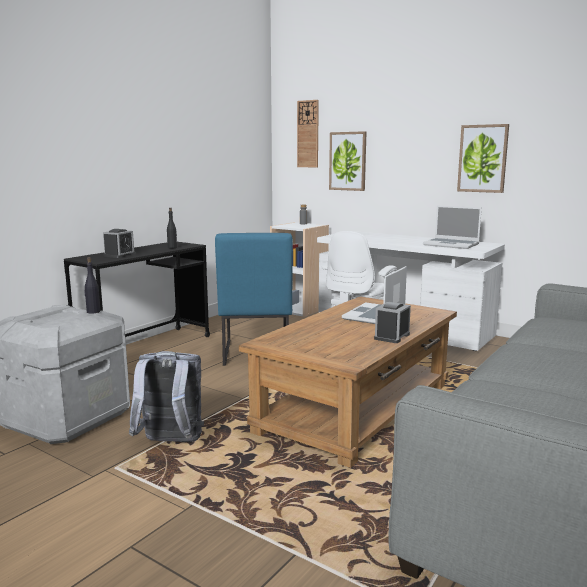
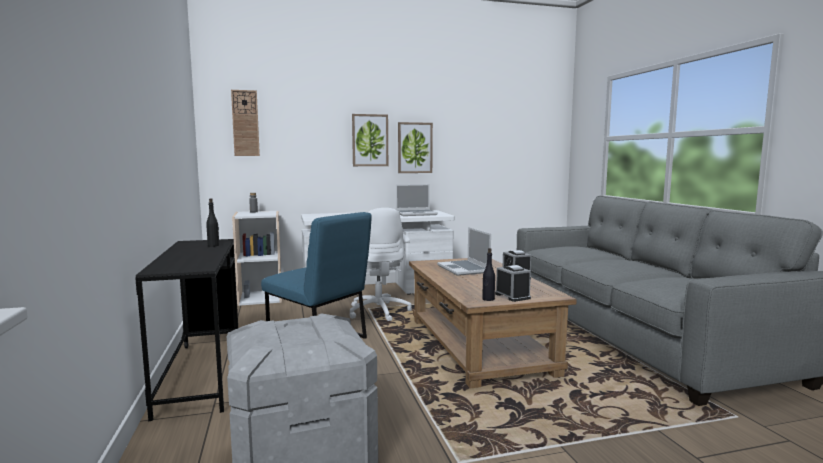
camera: 50 degrees left, 5 degrees down
black bottle [85,257,100,314] -> black bottle moved to [482,248,495,301]
alarm clock [103,229,135,258] -> alarm clock moved to [495,265,531,302]
grey backpack [129,351,204,442] -> none
picture [329,131,367,191] -> picture moved to [352,114,388,166]

